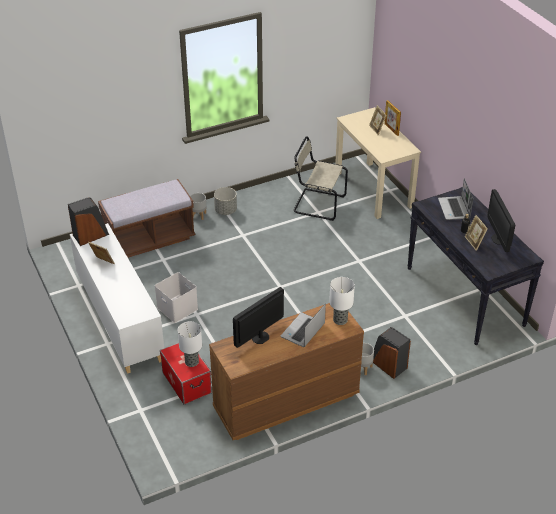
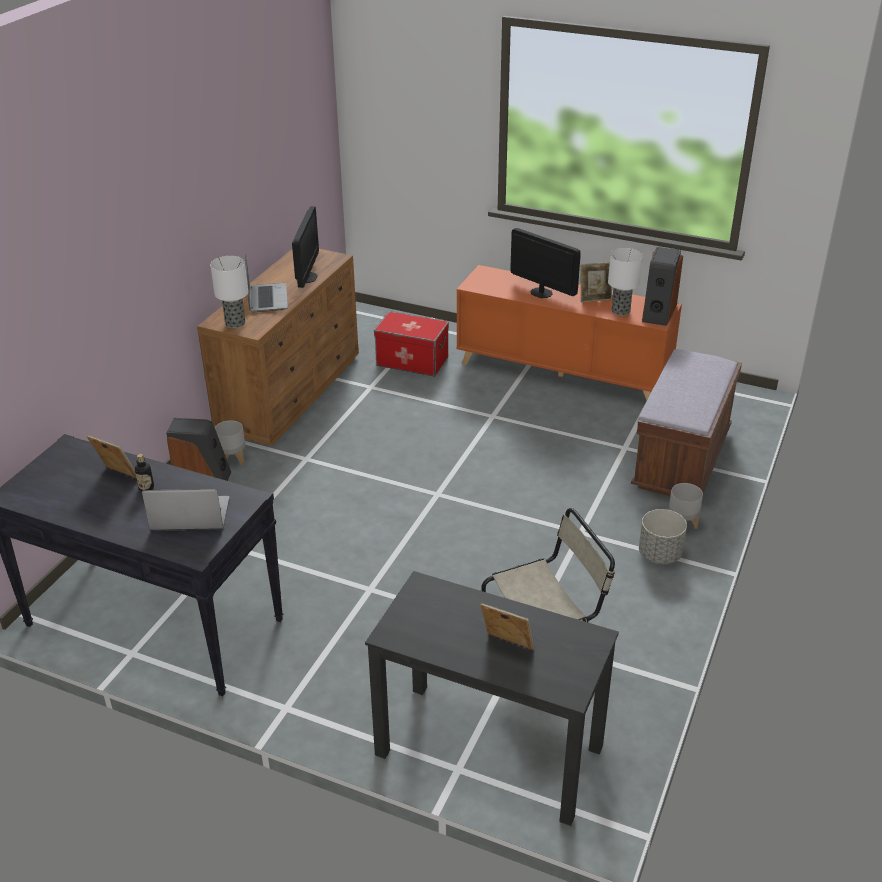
camera: 140 degrees right, 5 degrees down
white cabinet [70,223,164,374] -> orange cabinet [457,265,682,400]
white storage box [155,272,198,323] -> none
table lamp [178,321,202,367] -> table lamp moved to [608,248,642,316]
beige desk [335,107,421,219] -> black desk [365,571,619,826]
picture frame [384,100,401,136] -> none
laptop [438,178,473,220] -> laptop turned 45 degrees counterclockwise [142,489,230,530]
monitor [487,189,516,252] -> monitor moved to [511,228,581,298]

